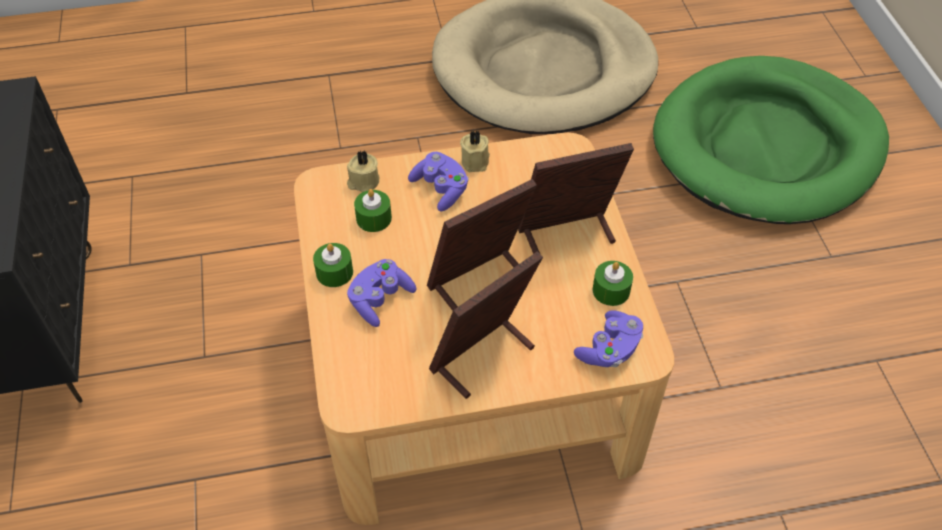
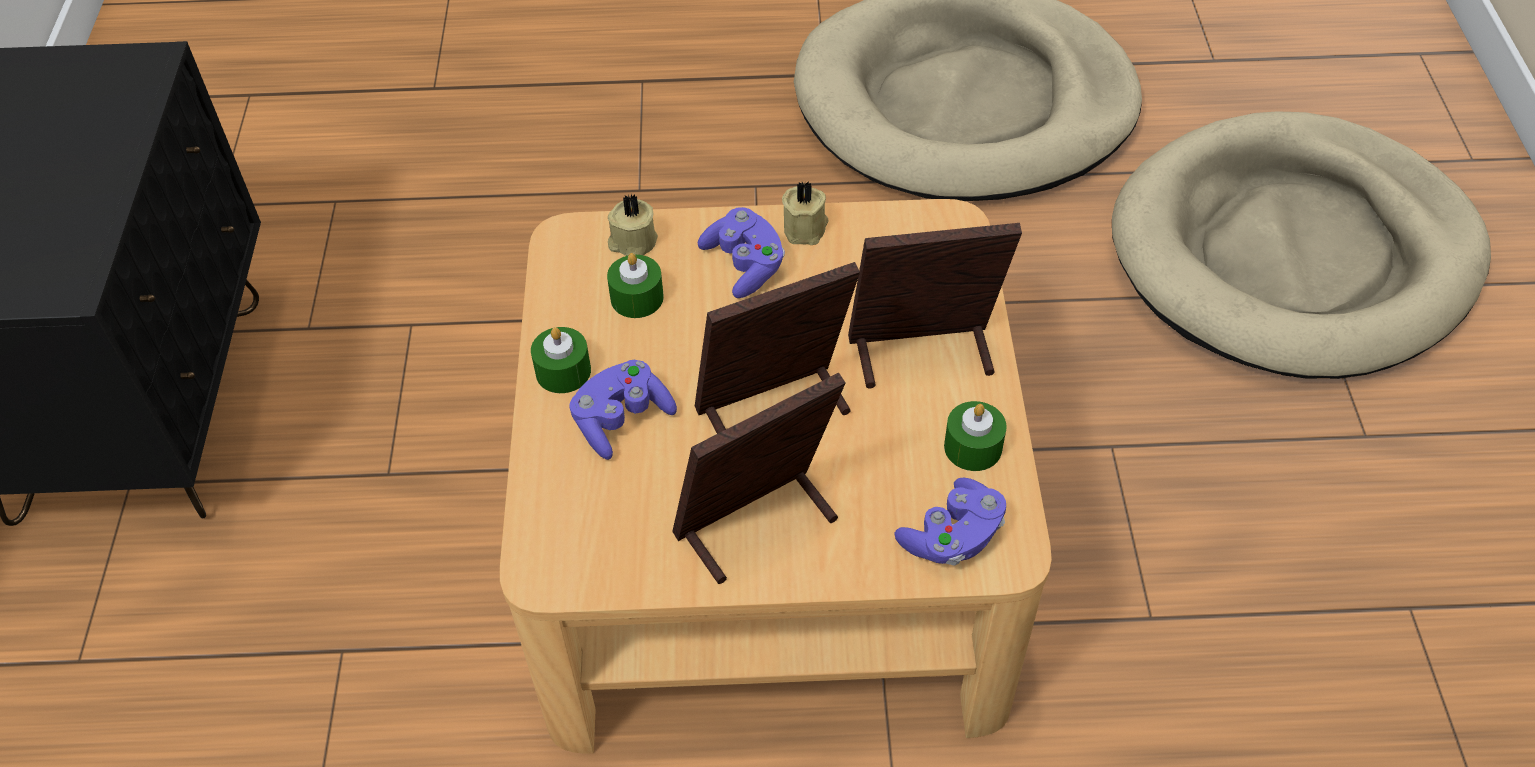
camera: 10 degrees right, 0 degrees up
green dog bed [653,56,889,224] -> beige dog bed [1112,111,1491,379]

